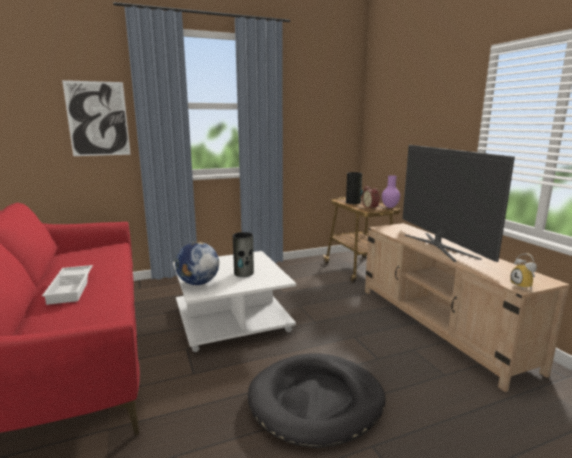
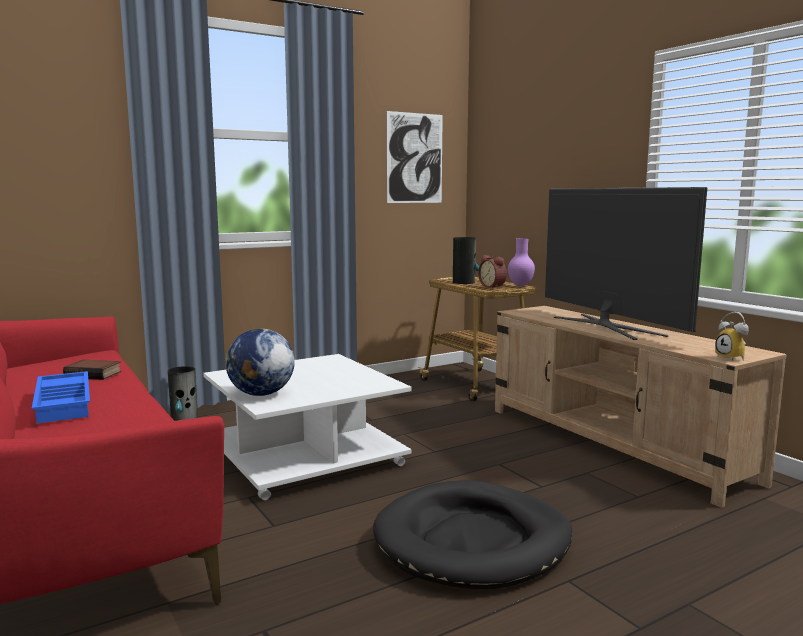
camera: 10 degrees left, 5 degrees down
white tray [42,265,93,305] -> blue tray [32,371,90,423]
picture [62,80,131,156] -> picture moved to [387,111,443,203]
vase [233,232,254,277] -> vase moved to [168,366,198,421]
none -> book [63,360,121,380]

